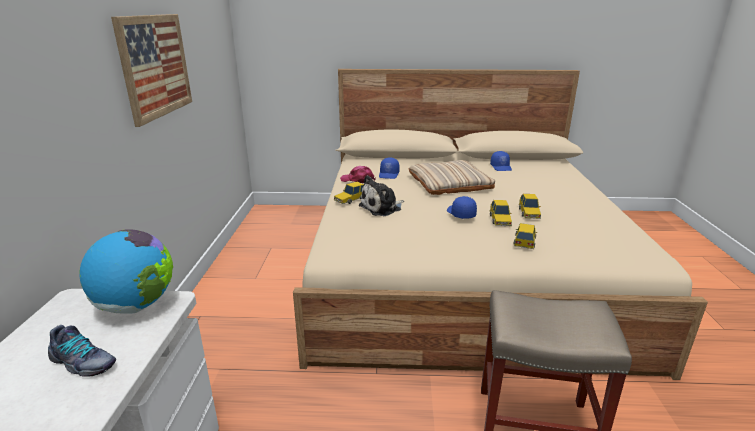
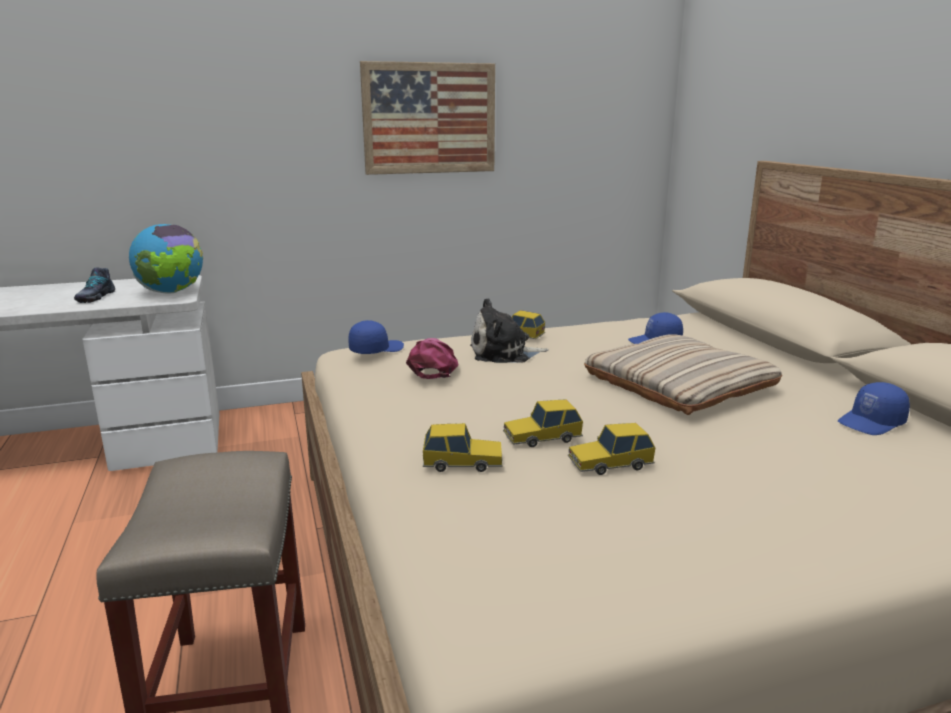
camera: 70 degrees right, 5 degrees down
pink cap [340,166,376,183] -> pink cap moved to [406,338,458,379]
plush toy [359,175,404,216] -> plush toy turned 45 degrees counterclockwise [470,298,548,363]
blue cap [447,196,477,219] -> blue cap moved to [348,320,404,354]

